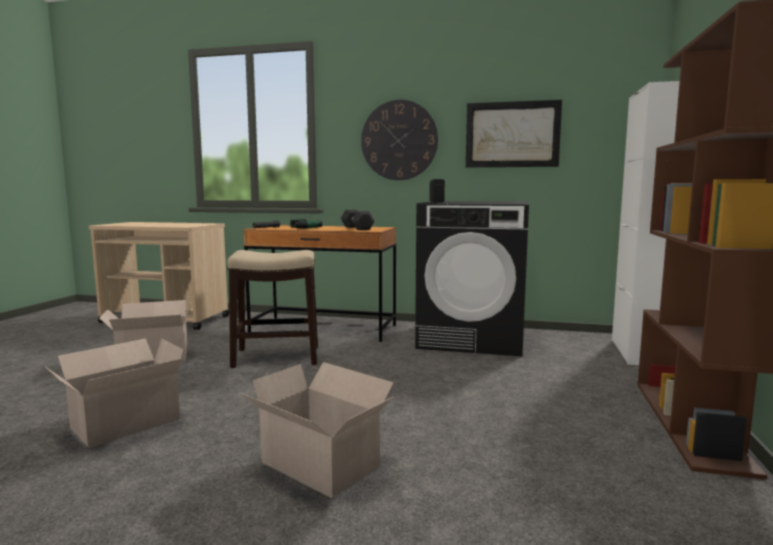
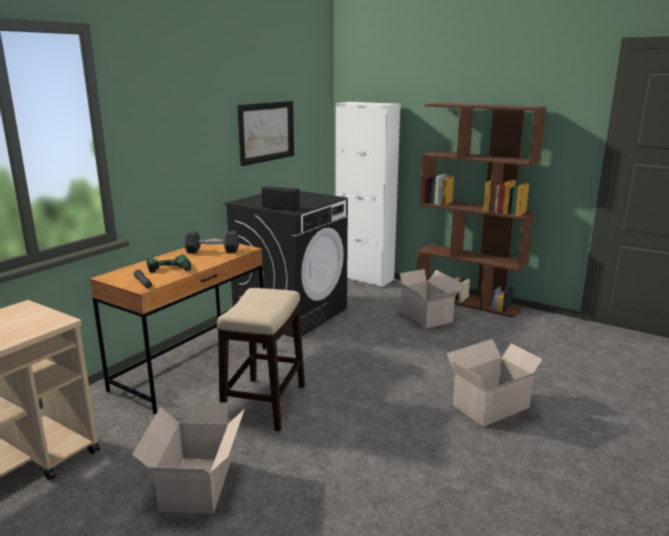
camera: 70 degrees left, 10 degrees up
cardboard box [46,338,184,448] -> cardboard box moved to [392,269,464,328]
wall clock [361,100,438,180] -> none

